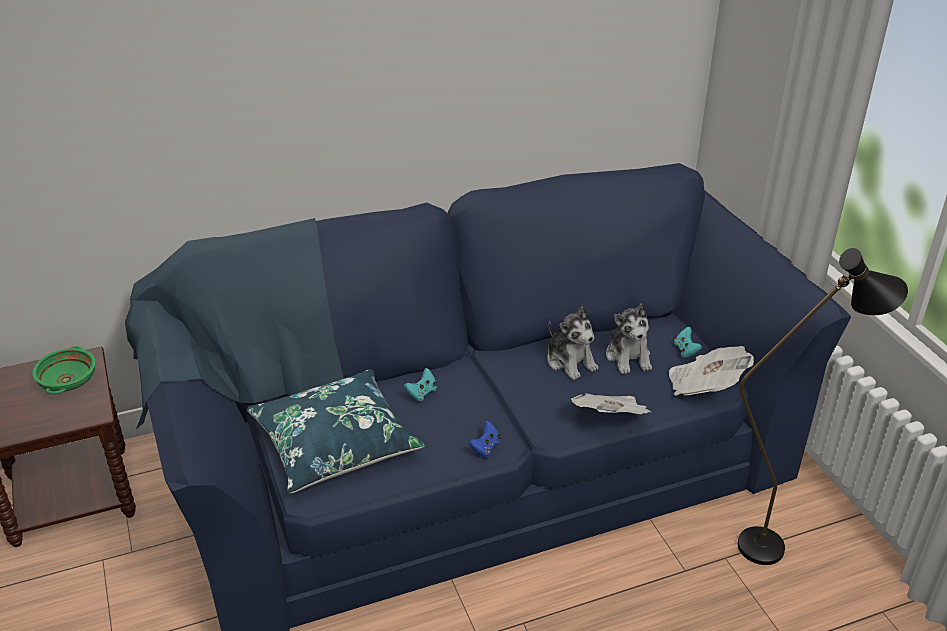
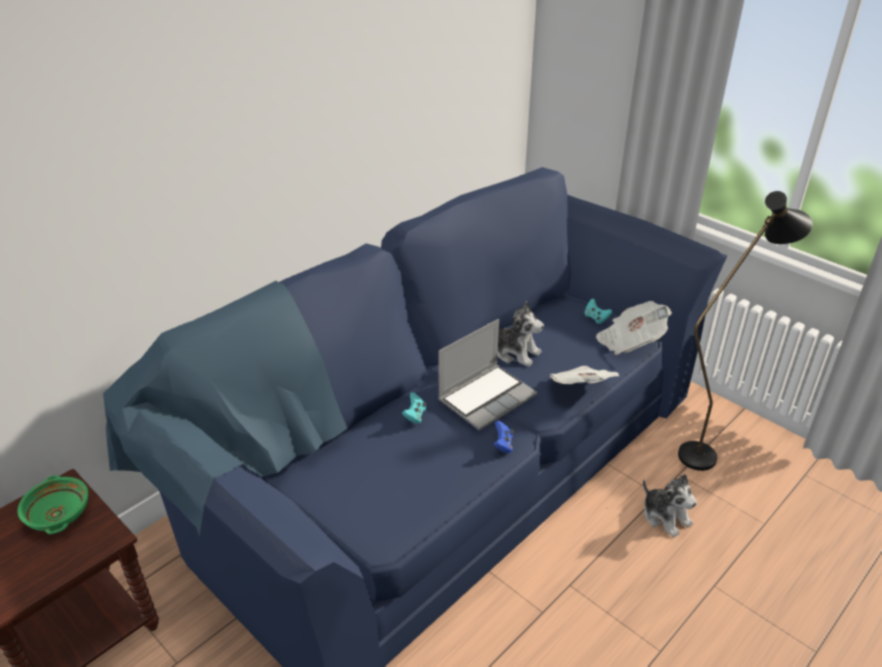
camera: 25 degrees left, 0 degrees up
blue pillow [247,369,425,494] -> none
plush toy [606,303,652,374] -> plush toy moved to [643,474,697,538]
none -> laptop [438,319,537,431]

